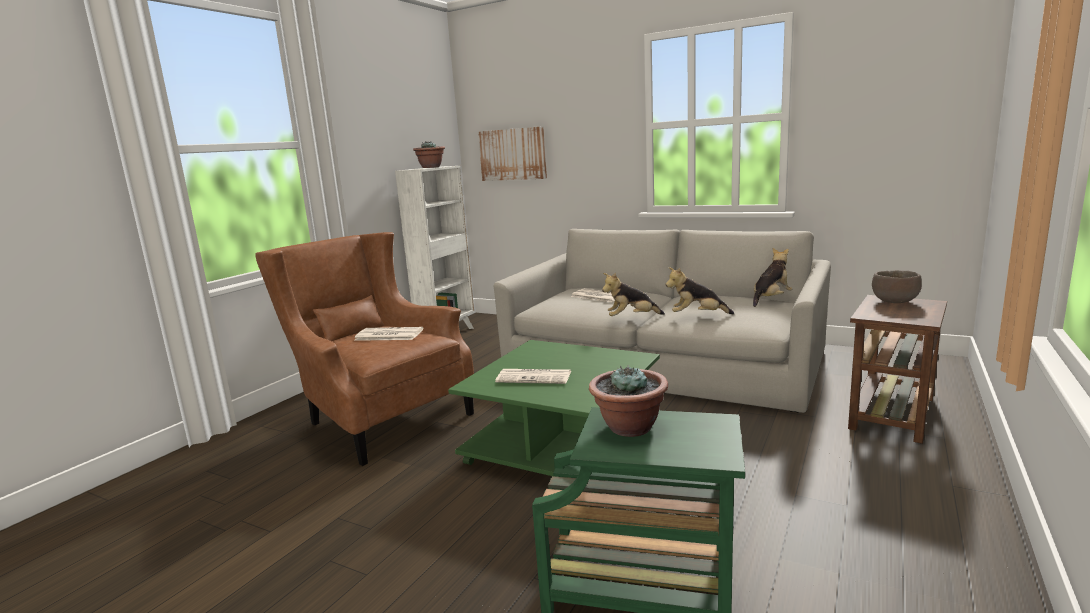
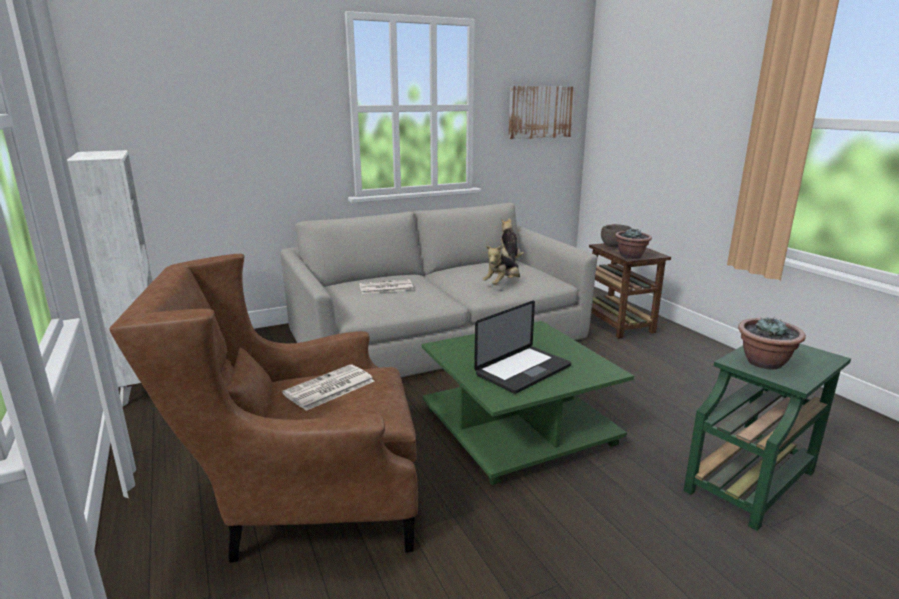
camera: 55 degrees left, 5 degrees up
potted plant [413,141,445,168] -> potted plant moved to [615,228,652,259]
picture [478,126,547,181] -> picture moved to [508,86,575,139]
newspaper [495,369,571,384] -> laptop [474,301,571,394]
plush toy [602,273,665,316] -> none

